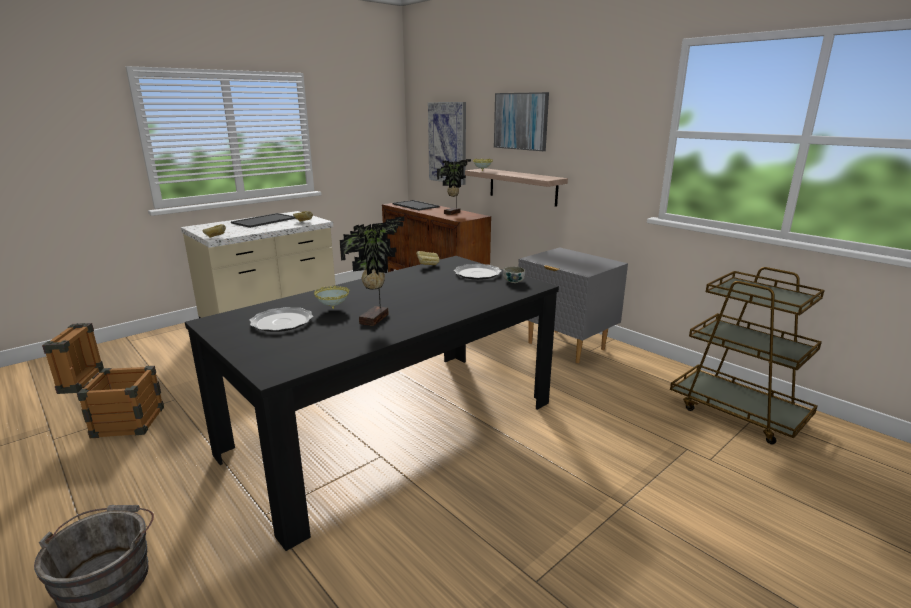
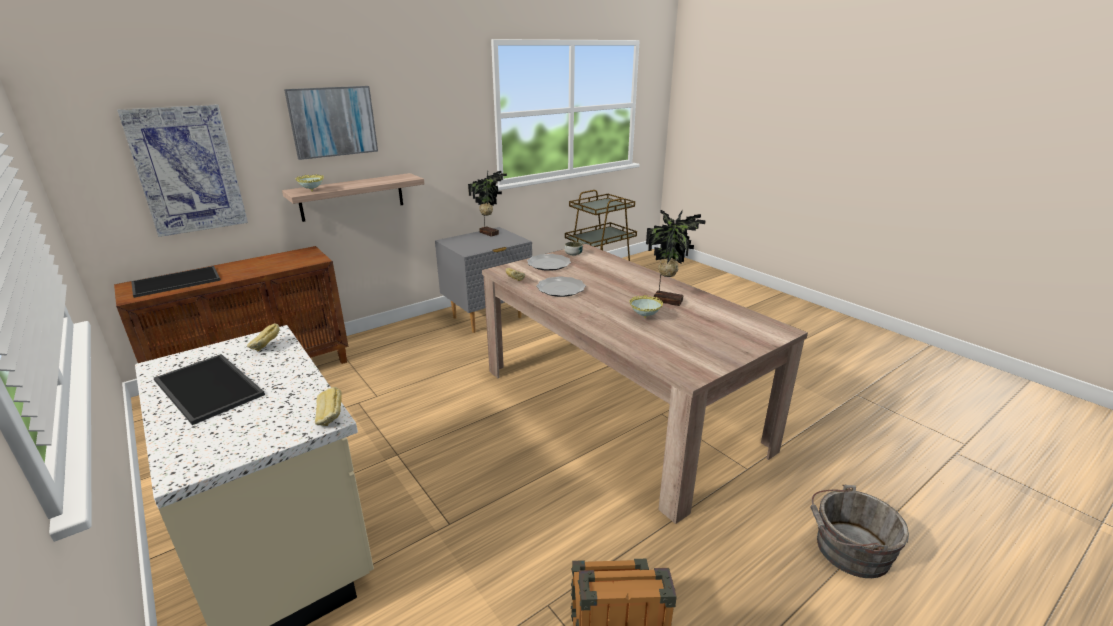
camera: 85 degrees left, 5 degrees up
black dining table [185,256,559,551] -> beige dining table [482,244,808,524]
plate [249,307,313,332] -> plate moved to [536,276,586,297]
potted plant [437,159,471,215] -> potted plant moved to [468,171,507,237]

